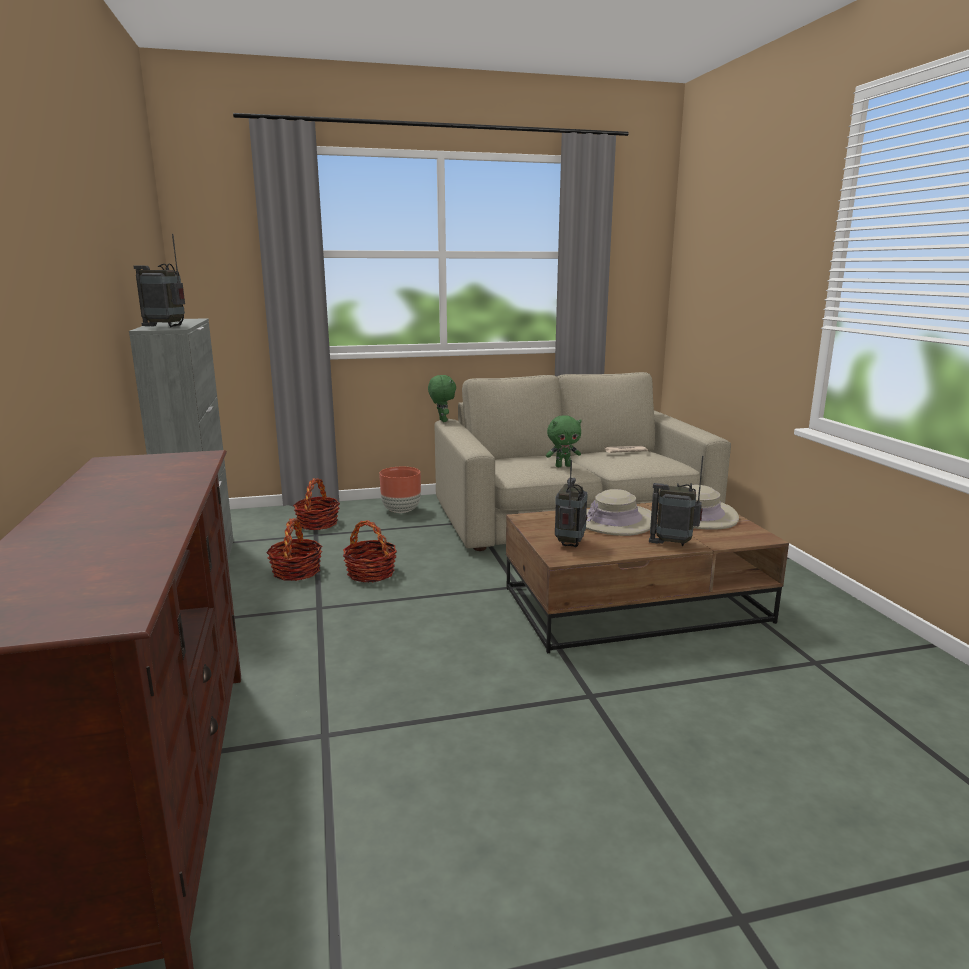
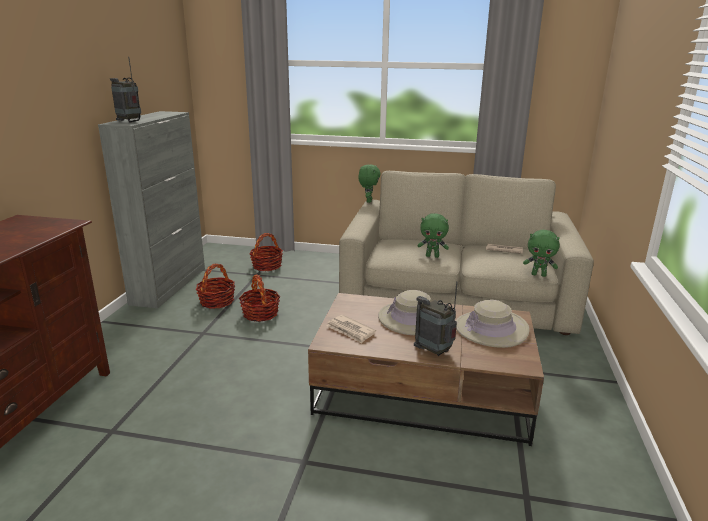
camera: 25 degrees right, 5 degrees up
brown planter [379,467,421,513] -> none
radio [555,459,588,547] -> newspaper [327,315,376,343]
none -> green plush toy [523,230,560,277]

